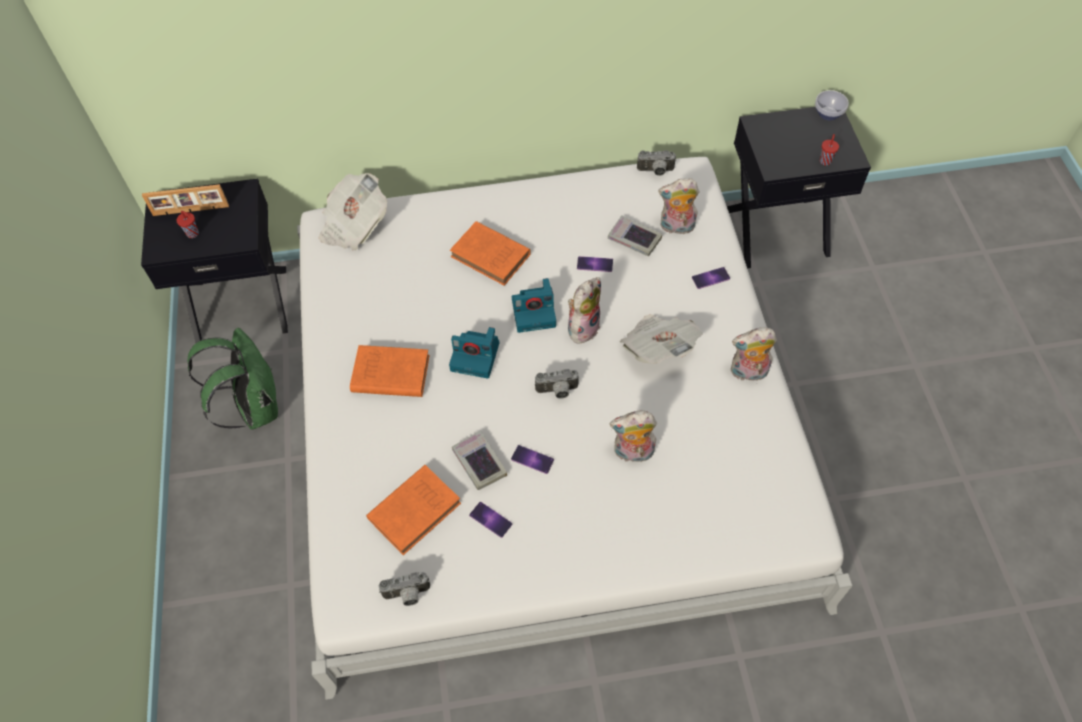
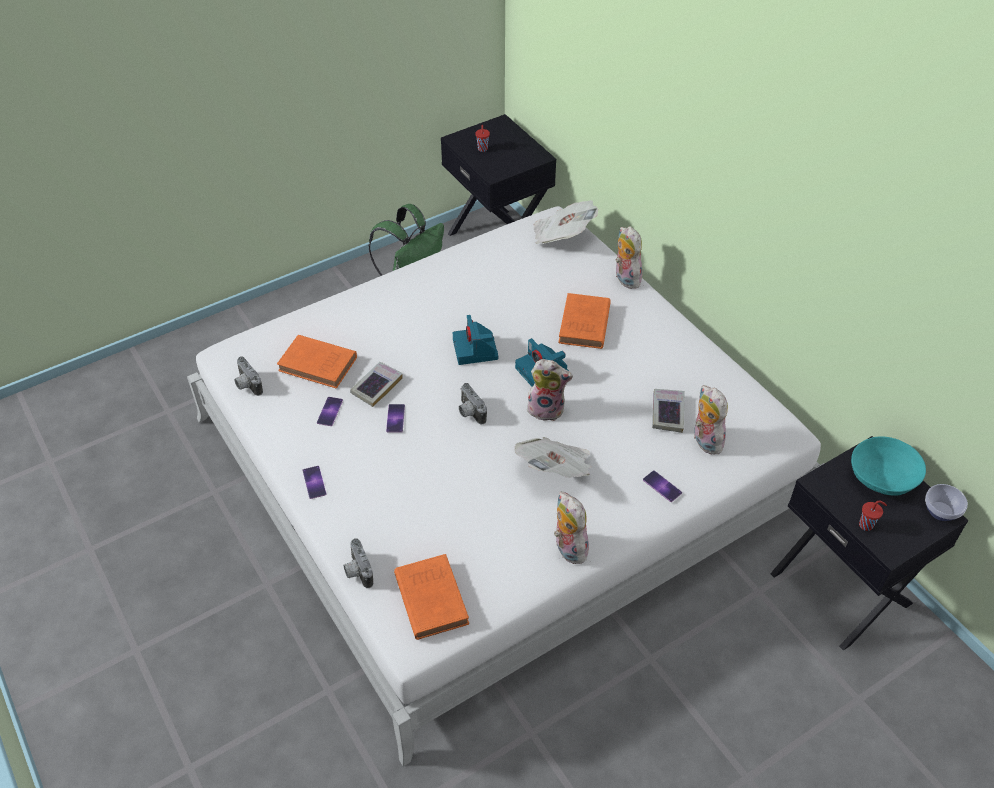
camera: 65 degrees right, 10 degrees down
picture frame [142,184,229,216] -> none
orange book [350,345,429,397] -> orange book moved to [394,554,469,640]
phone [577,256,613,272] -> phone moved to [302,466,327,499]
plush toy [610,411,657,462] -> plush toy moved to [615,226,642,289]
camera [637,150,676,176] -> camera moved to [344,538,373,588]
none -> turquoise bowl [851,436,926,495]

